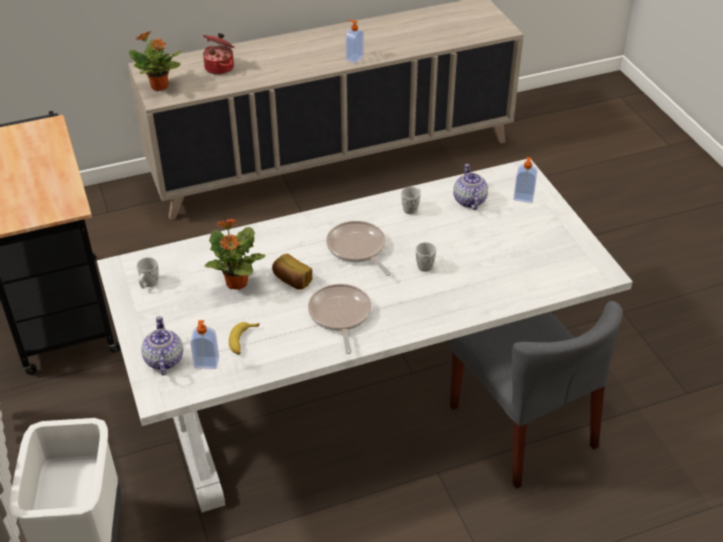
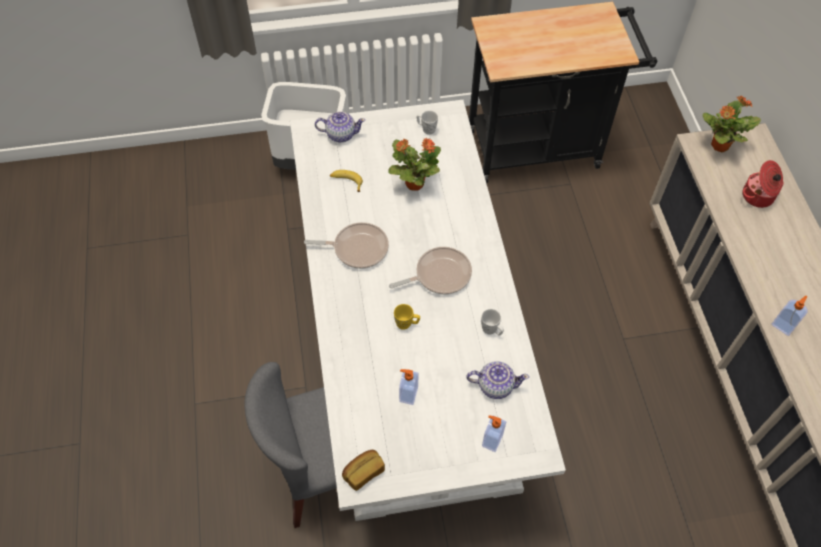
camera: 100 degrees right, 15 degrees up
soap dispenser [190,320,219,369] -> soap dispenser moved to [399,369,419,405]
bread [272,253,312,290] -> bread moved to [342,450,385,491]
white mug [416,242,436,272] -> yellow mug [394,304,420,330]

